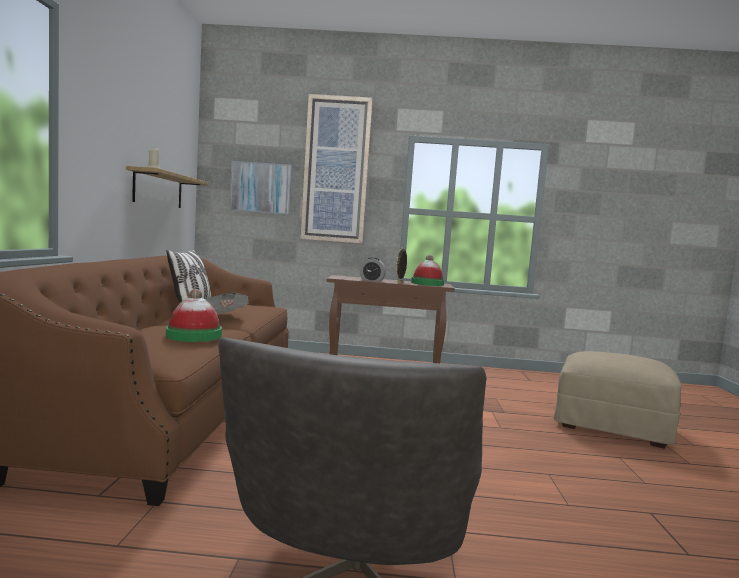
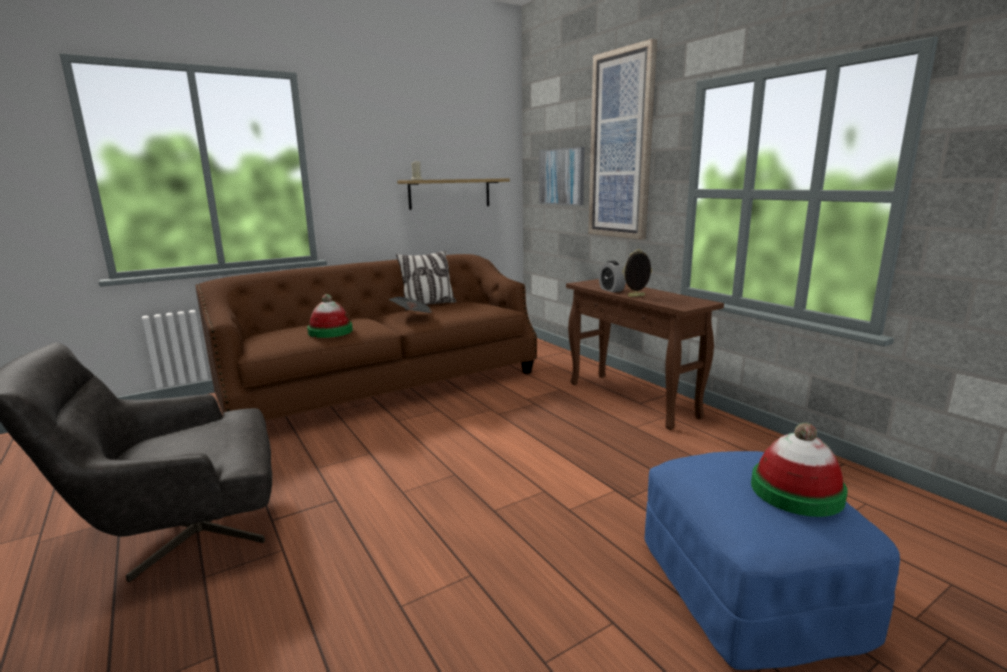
camera: 55 degrees right, 10 degrees up
hat [411,255,444,286] -> hat moved to [751,423,847,517]
beige ottoman [554,351,682,448] -> blue ottoman [645,451,900,670]

